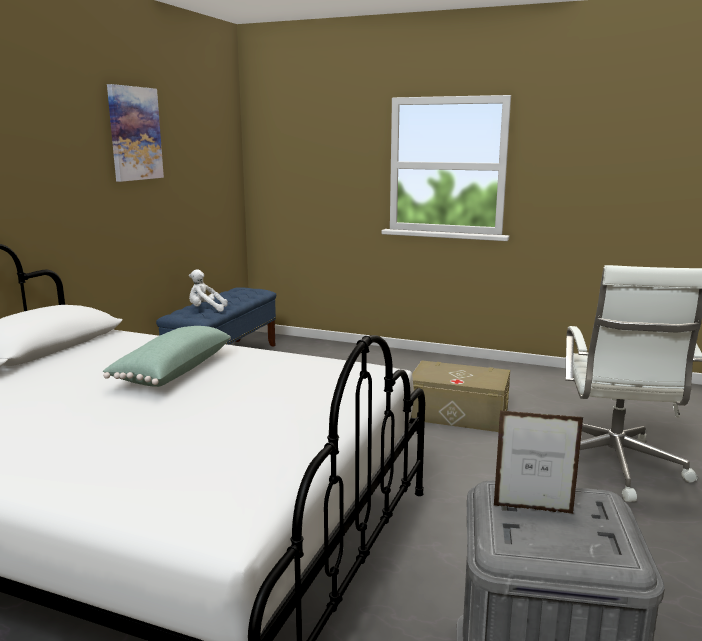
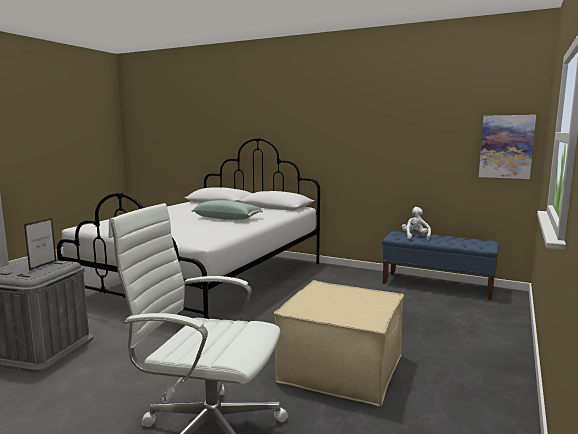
camera: 95 degrees right, 5 degrees down
picture [107,84,164,182] -> picture moved to [479,115,536,179]
beige storage box [411,360,510,432] -> beige ottoman [274,280,404,407]

